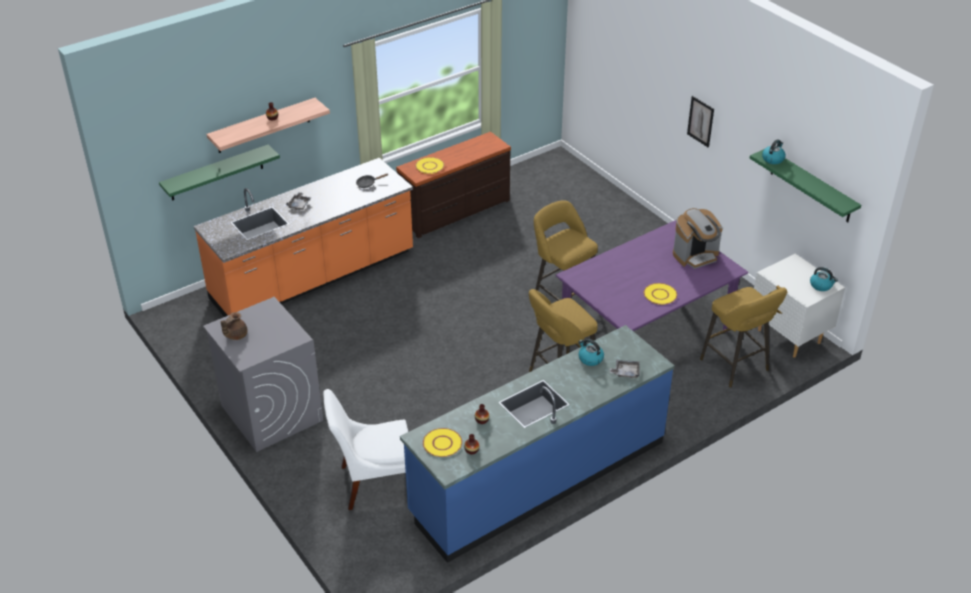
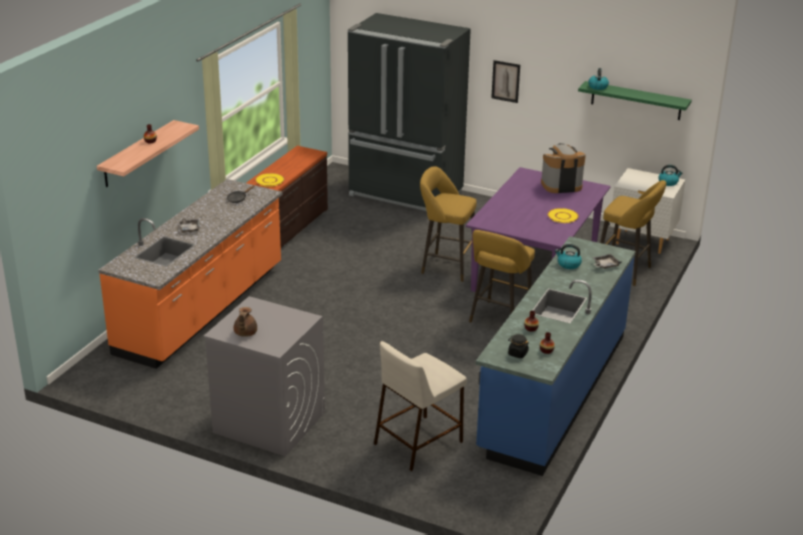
camera: 30 degrees left, 10 degrees down
green shelf [159,144,280,201] -> none
white chair [323,389,408,510] -> beige stool [374,341,467,471]
yellow plate [423,428,462,457] -> black jar [508,334,529,358]
coffee machine [673,208,723,269] -> coffee machine turned 135 degrees counterclockwise [541,143,586,193]
none -> black fridge [347,13,471,211]

